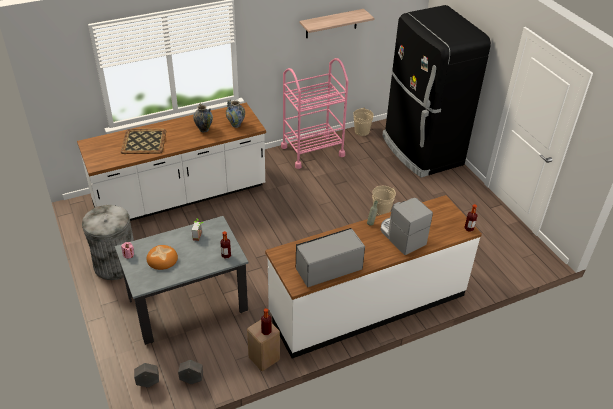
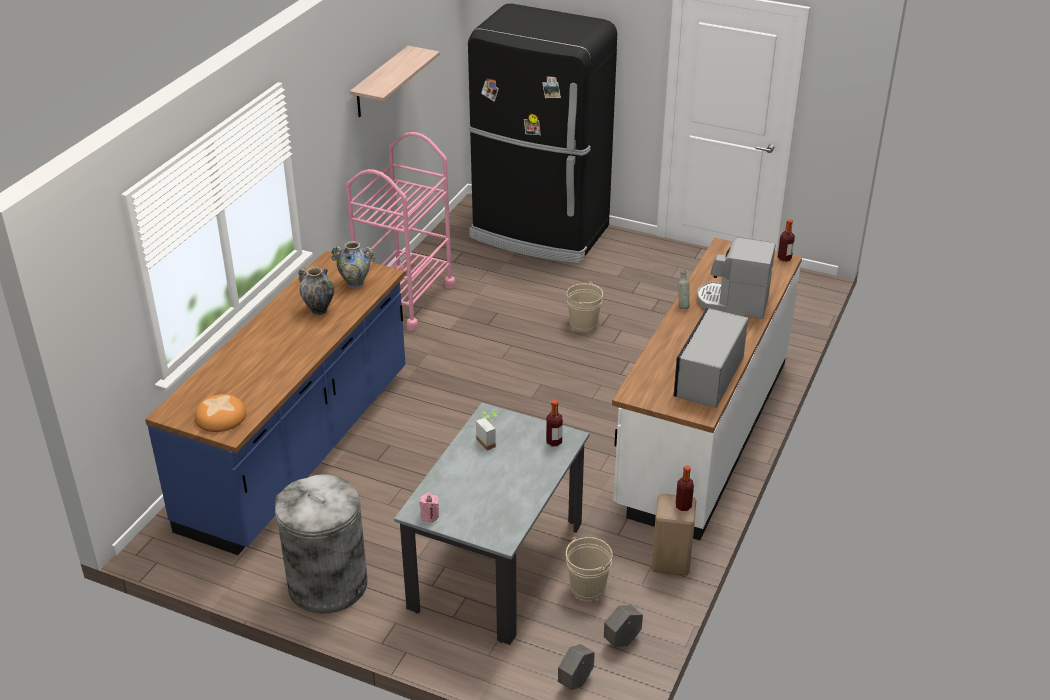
camera: 40 degrees left, 5 degrees down
white counter [77,103,266,221] -> blue counter [145,251,406,555]
tray [121,129,166,154] -> none
bread [147,245,178,270] -> bread moved to [195,394,246,432]
beige bucket [353,107,374,136] -> beige bucket moved to [566,537,613,601]

